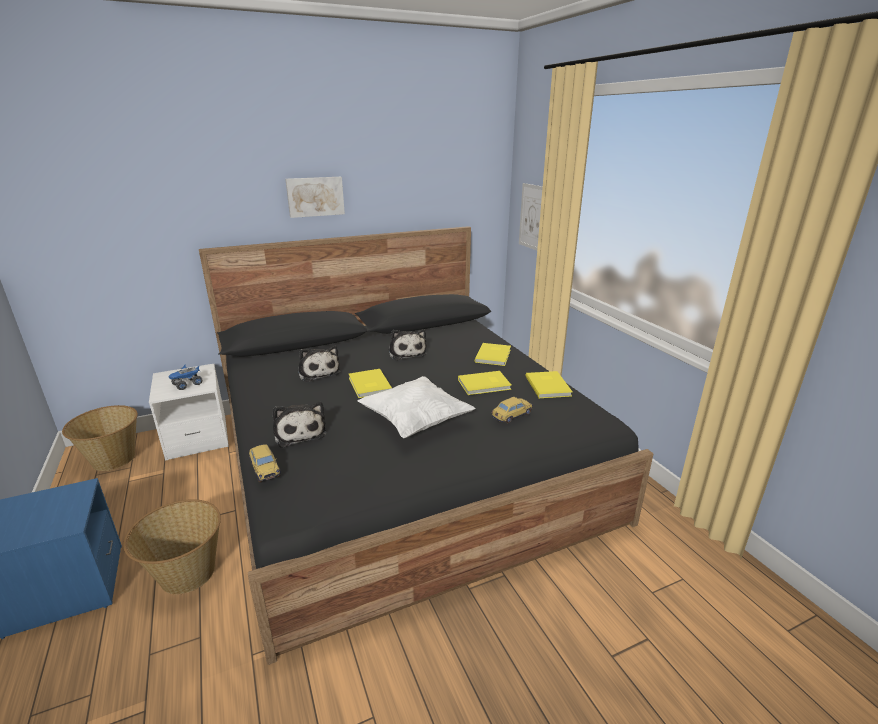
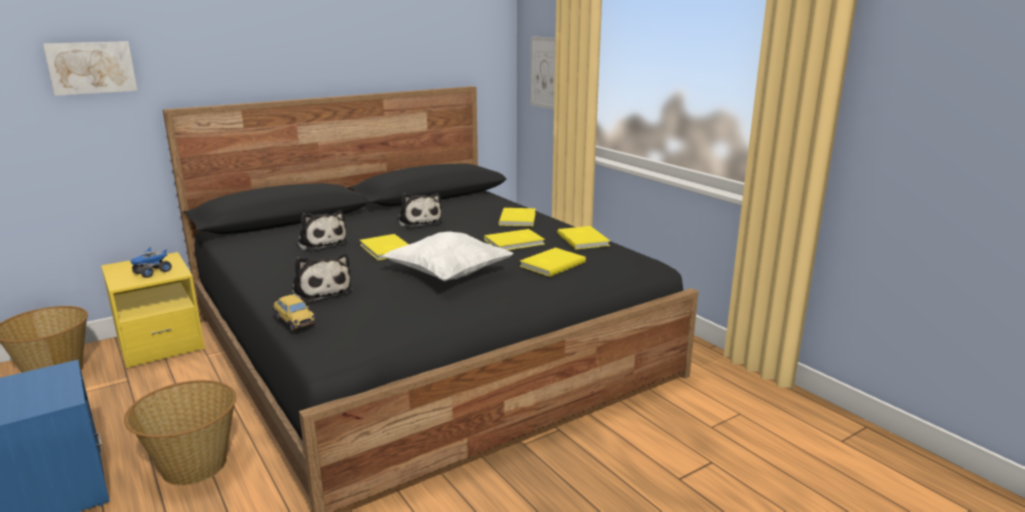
camera: 10 degrees left, 5 degrees down
white nightstand [149,364,229,461] -> yellow nightstand [101,252,205,368]
picture [285,177,345,218] -> picture moved to [43,41,138,96]
toy car [491,397,533,423] -> yellow book [520,247,586,277]

